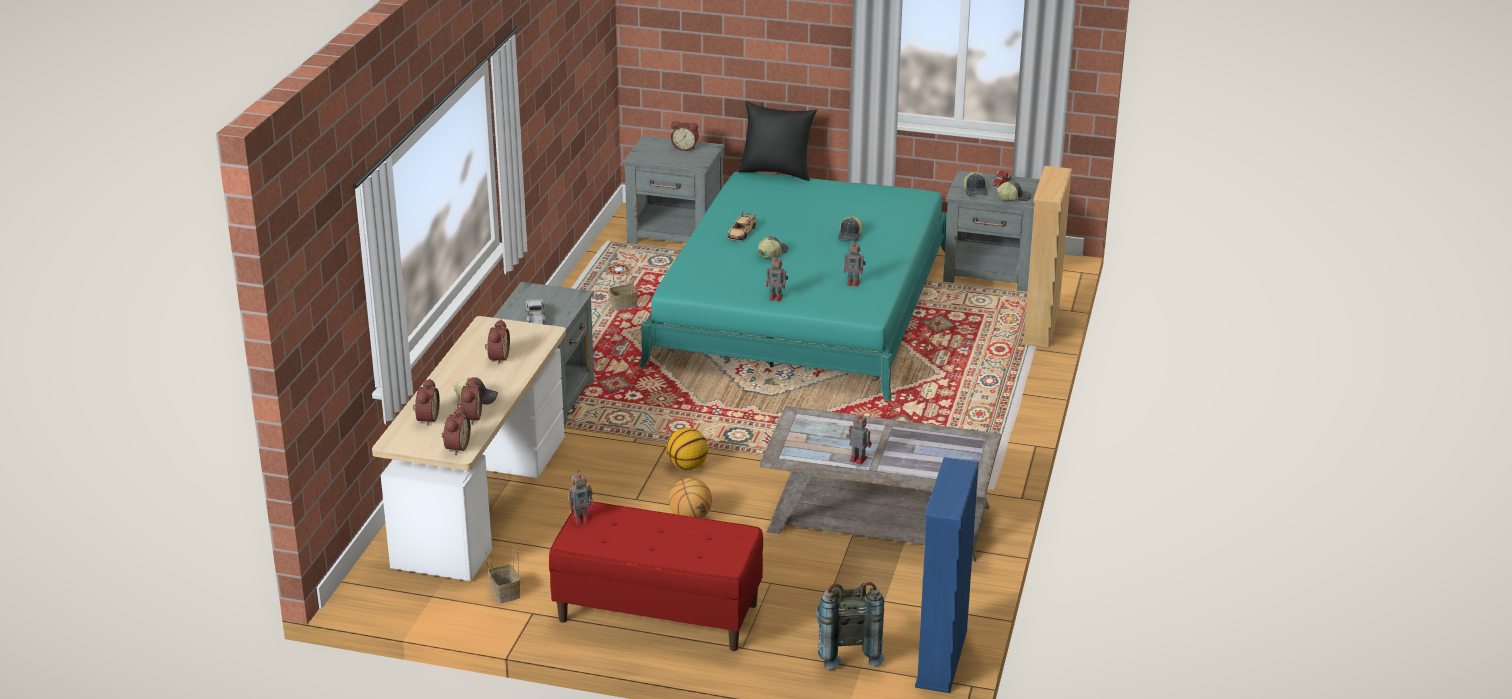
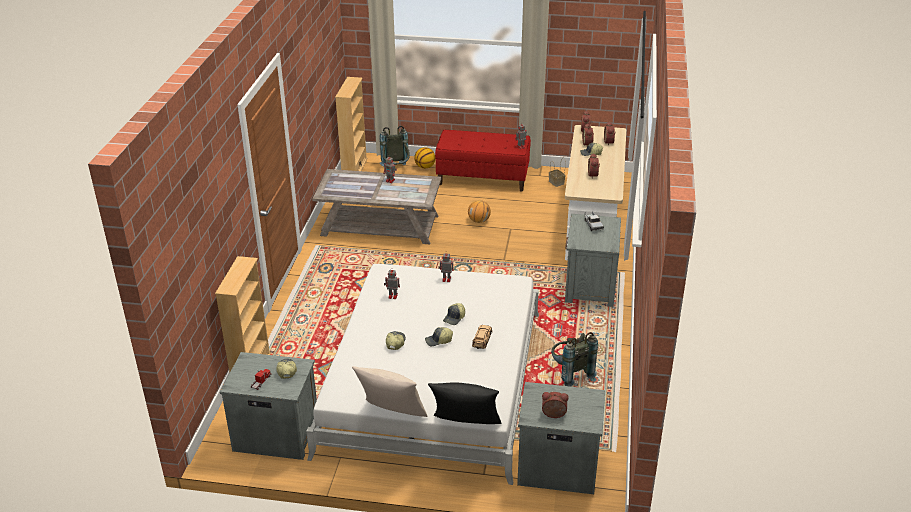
camera: 175 degrees right, 5 degrees up
basket [609,260,638,311] -> grey backpack [551,332,598,387]
turquoise bed [639,172,947,401] -> white bed [306,264,539,485]
basketball [666,428,708,470] -> basketball moved to [414,147,435,169]
blue bookcase [915,457,979,693] -> beige bookcase [335,77,368,171]
cap [997,181,1031,201] -> cap moved to [425,327,453,346]
none -> beige pillow [352,366,428,417]

